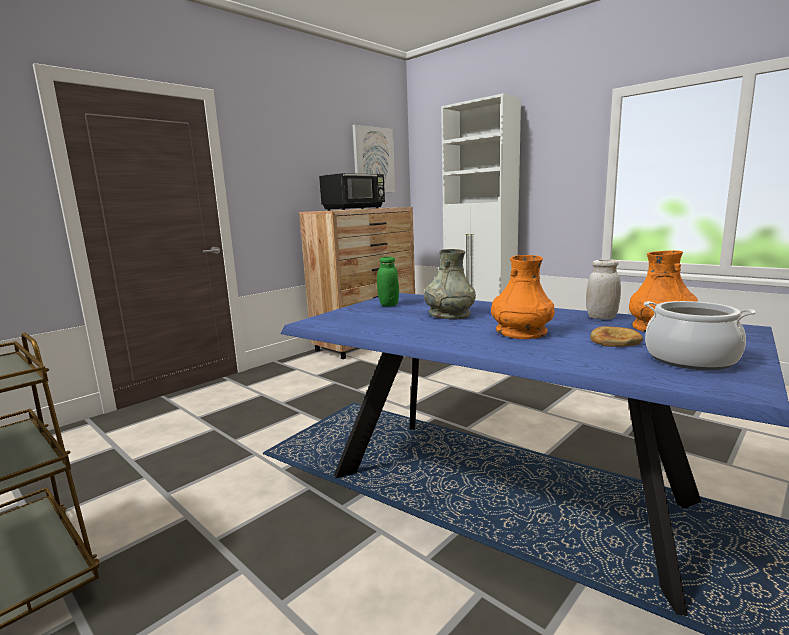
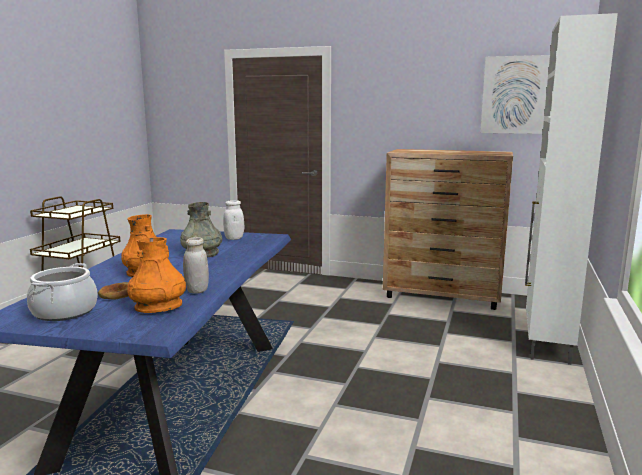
camera: 65 degrees right, 0 degrees up
black microwave [319,173,385,211] -> none
green jar [377,257,399,306] -> white jar [223,200,244,240]

